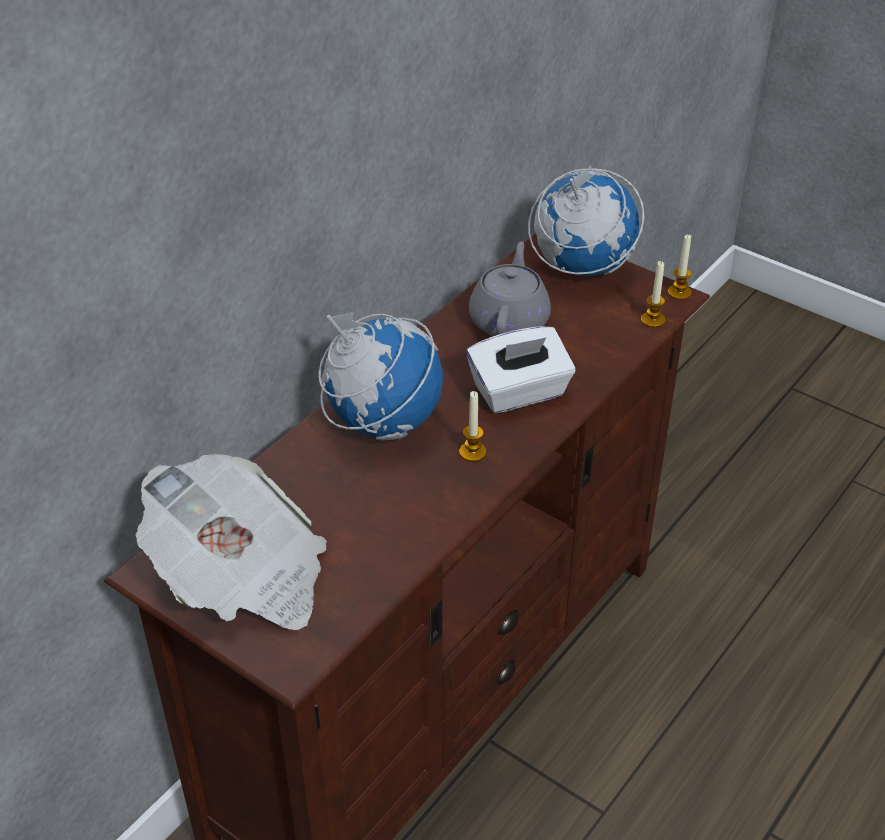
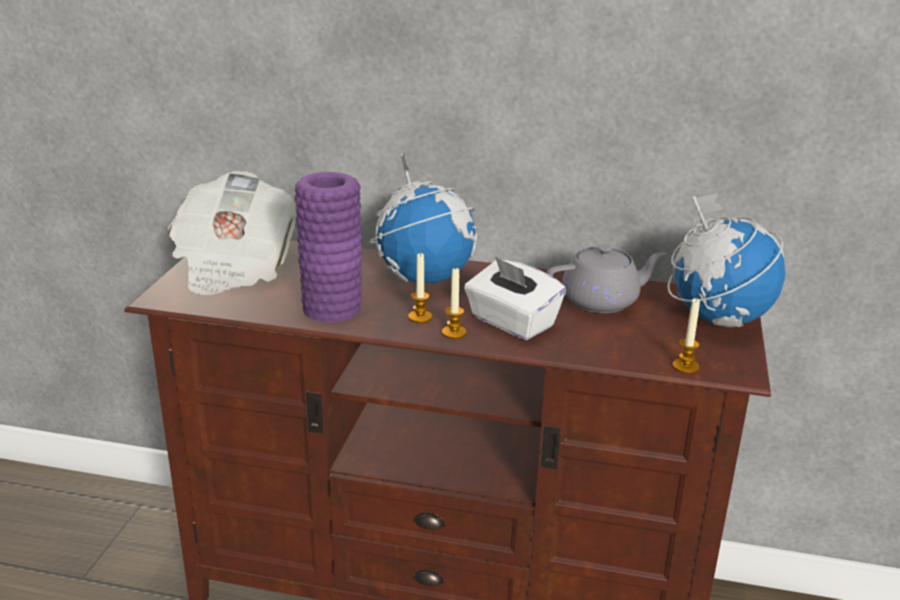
camera: 65 degrees right, 15 degrees down
candle [668,234,692,300] -> candle moved to [442,267,467,339]
none -> purple vase [295,172,362,322]

